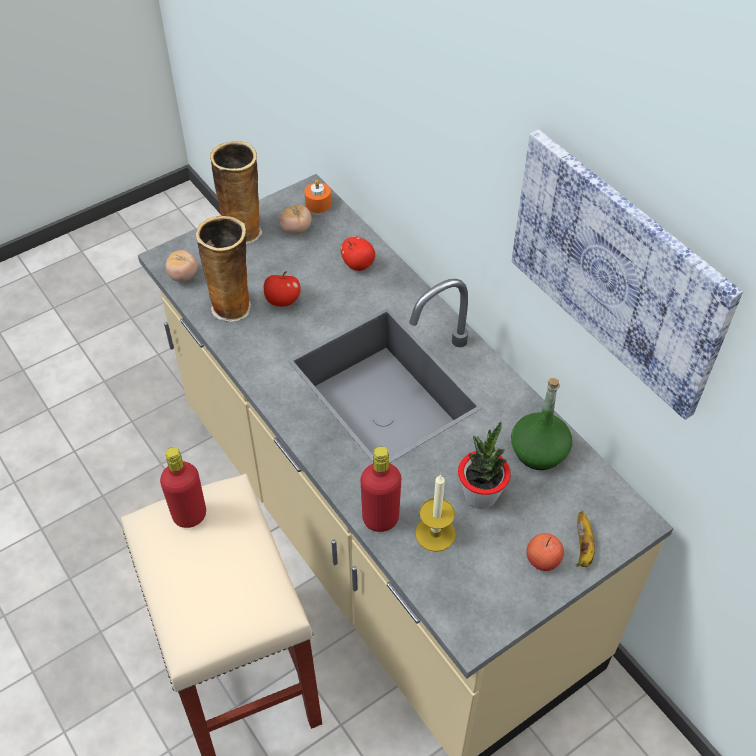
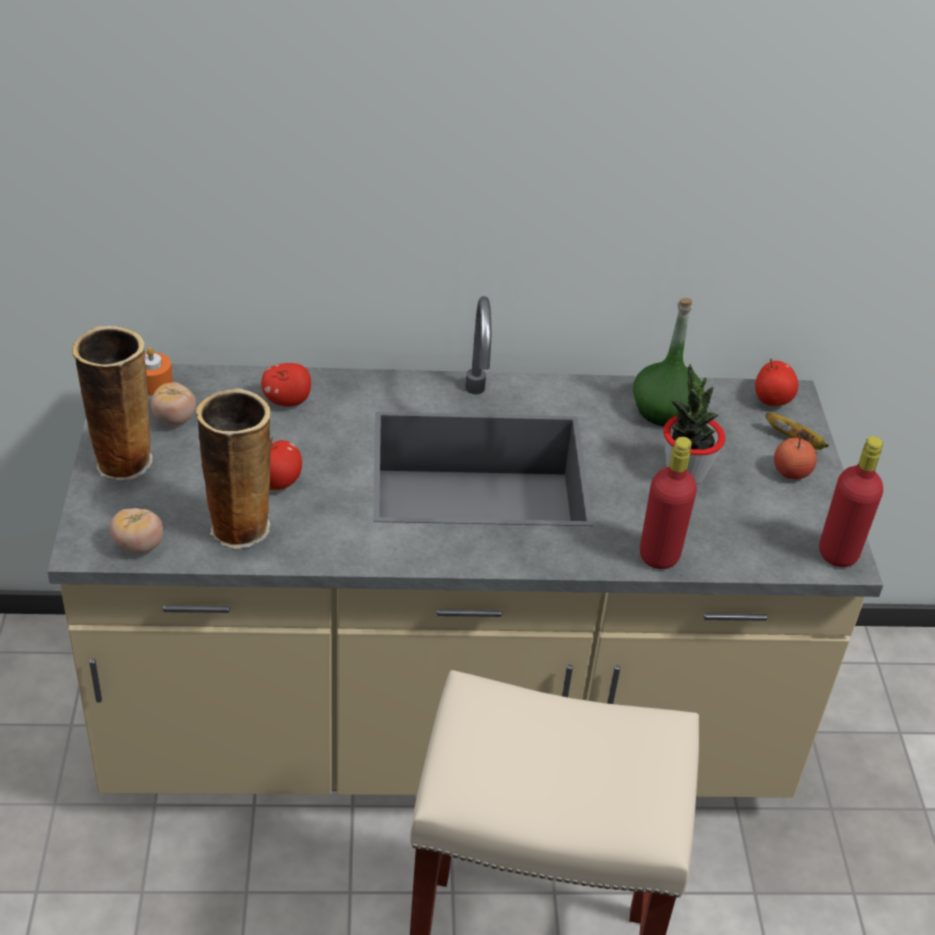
camera: 60 degrees left, 10 degrees down
red bottle [160,447,206,528] -> red bottle moved to [819,436,883,567]
candle [415,474,456,552] -> none
picture [512,129,743,420] -> none
none -> apple [755,359,798,406]

